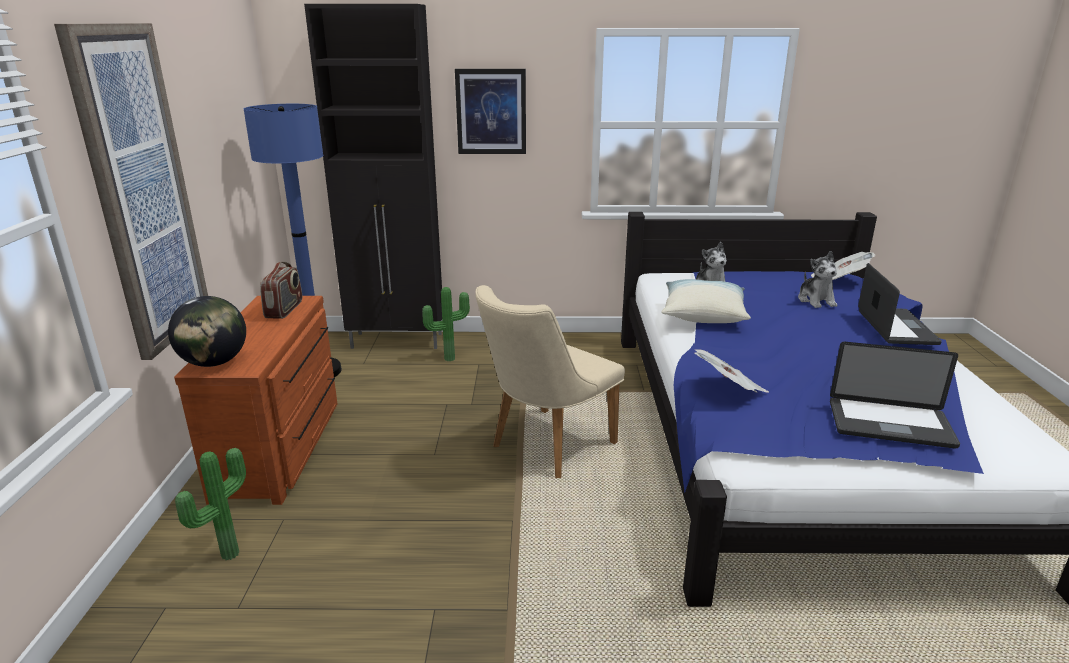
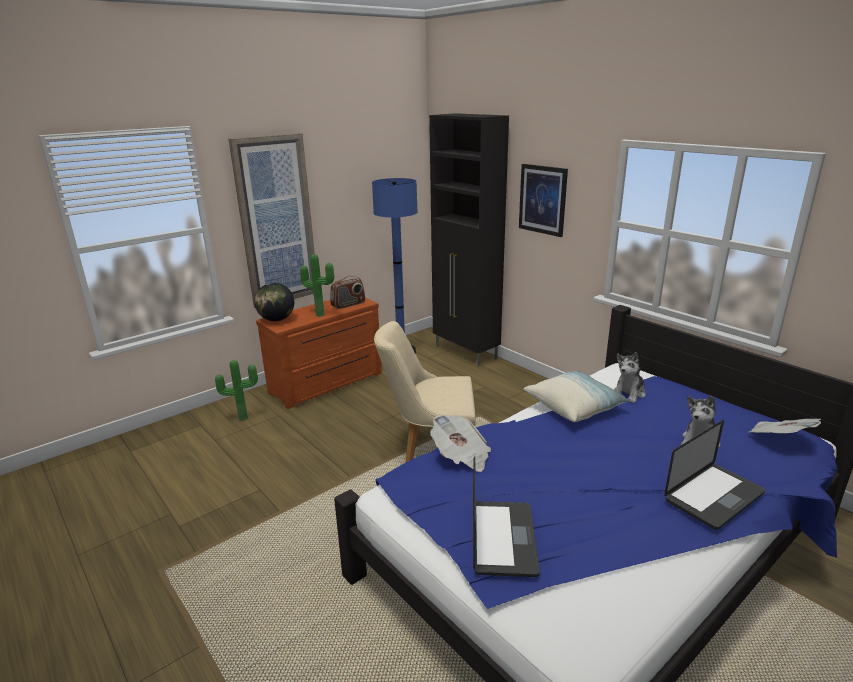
camera: 50 degrees right, 0 degrees up
potted plant [422,287,470,361] -> potted plant moved to [300,254,334,317]
laptop [830,342,960,448] -> laptop turned 150 degrees counterclockwise [473,456,540,577]

